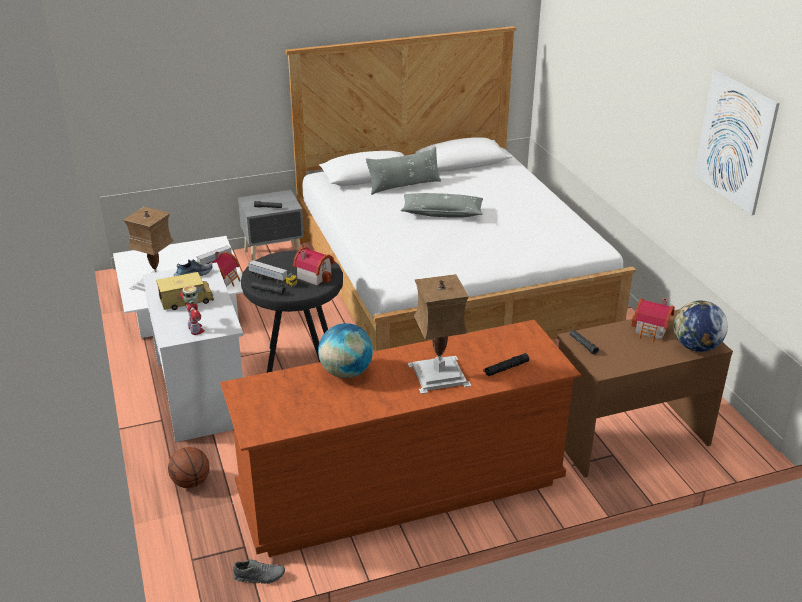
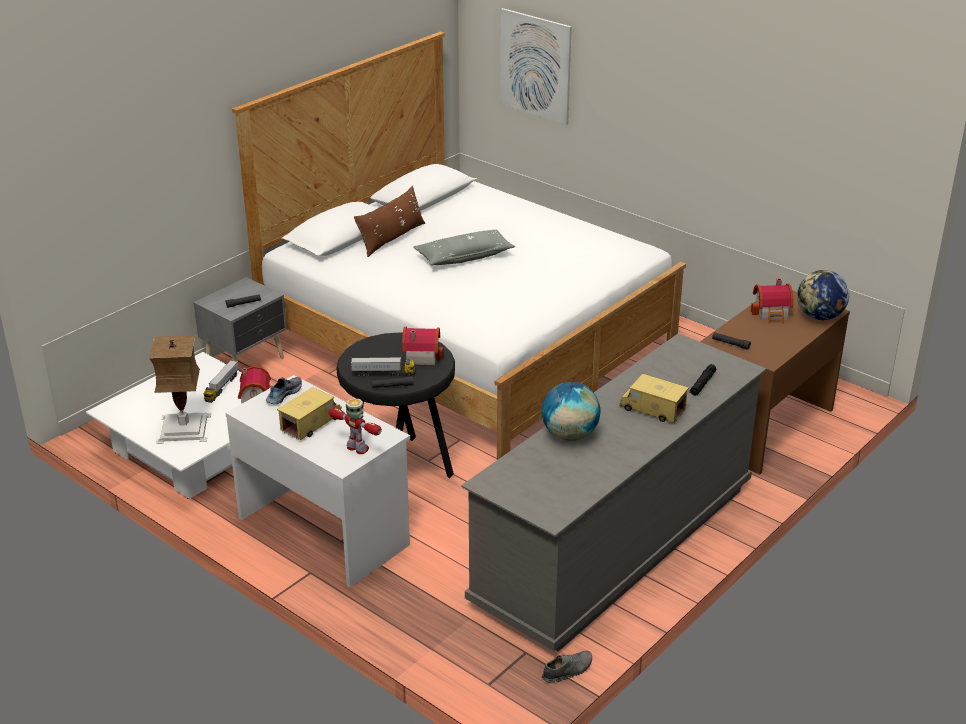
camera: 30 degrees left, 0 degrees up
basketball [168,447,210,488] -> none
brown dresser [220,320,581,557] -> grey dresser [462,333,767,652]
grey pillow [366,147,441,195] -> brown pillow [354,186,425,257]
table lamp [407,274,472,394] -> toy truck [619,374,689,423]
picture [694,70,780,215] -> picture moved to [500,8,572,125]

